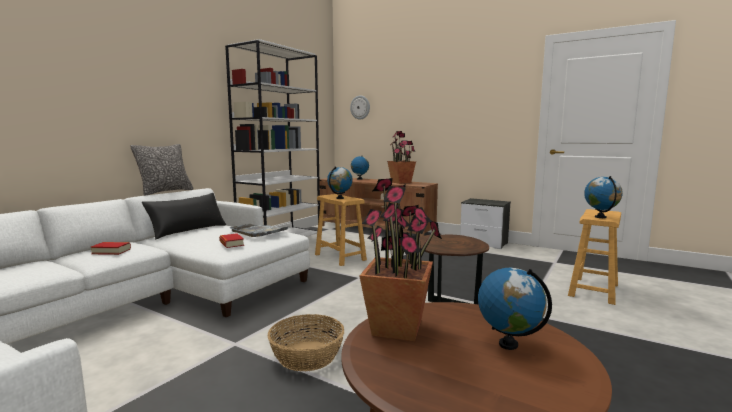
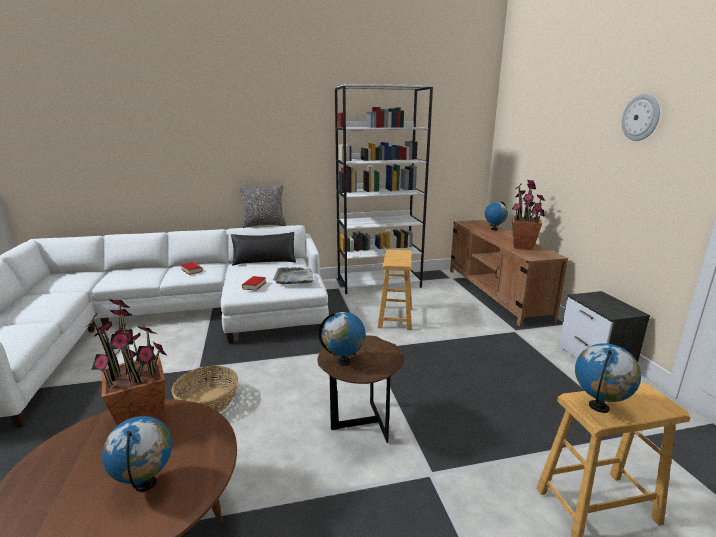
camera: 45 degrees right, 10 degrees up
globe [327,166,353,199] -> globe moved to [319,312,366,366]
wall clock [350,95,370,120] -> wall clock moved to [622,94,660,141]

